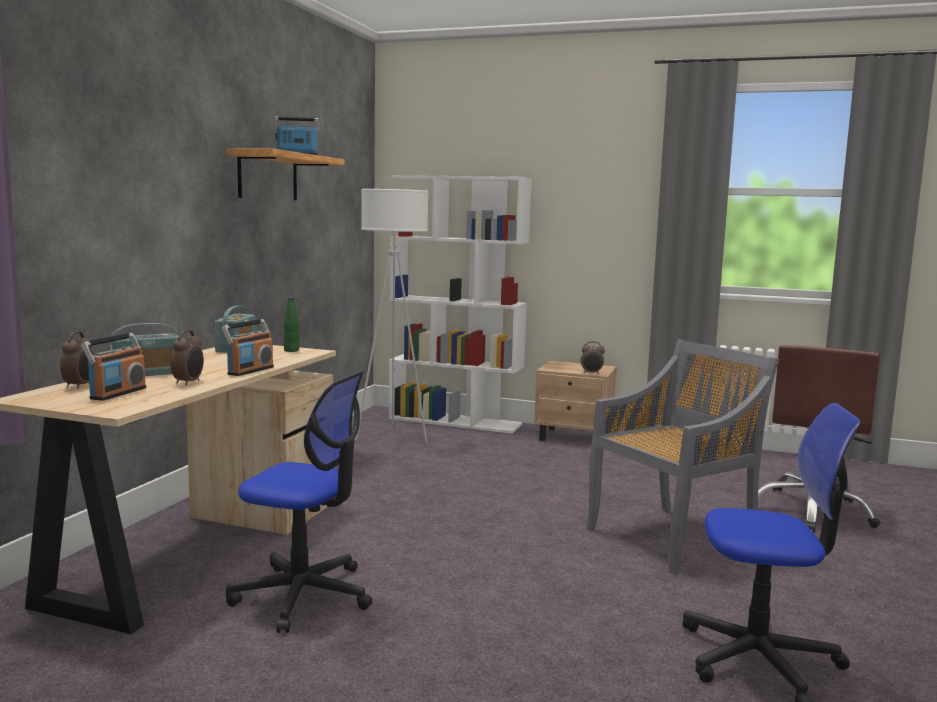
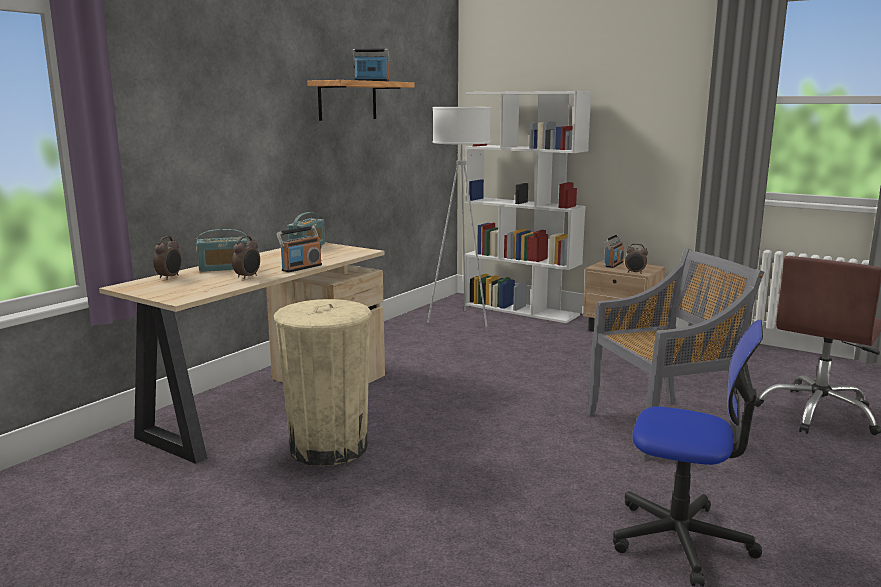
camera: 15 degrees right, 5 degrees up
radio [81,333,146,401] -> radio moved to [604,234,624,268]
office chair [226,371,373,633] -> beige trash can [274,299,372,466]
green bottle [283,298,300,352] -> none

